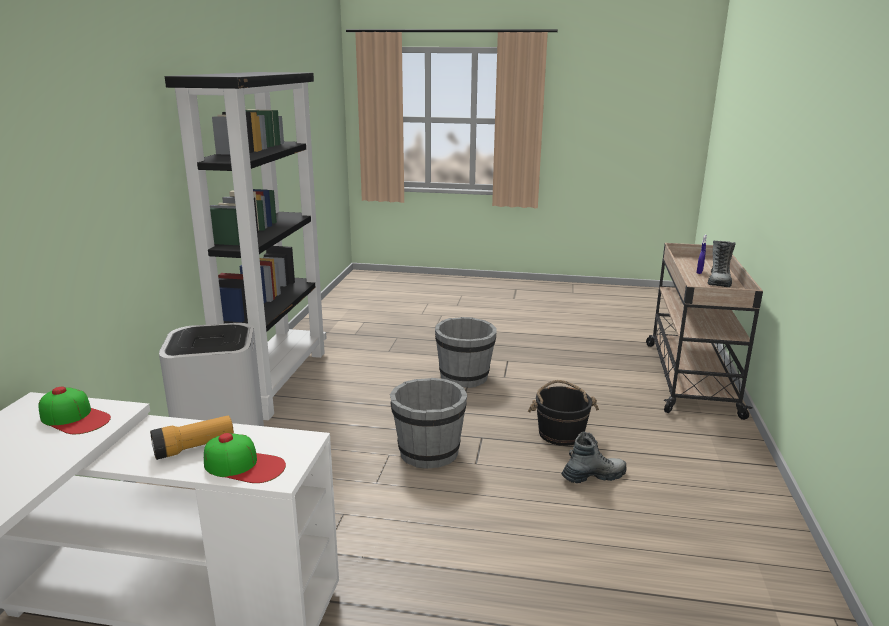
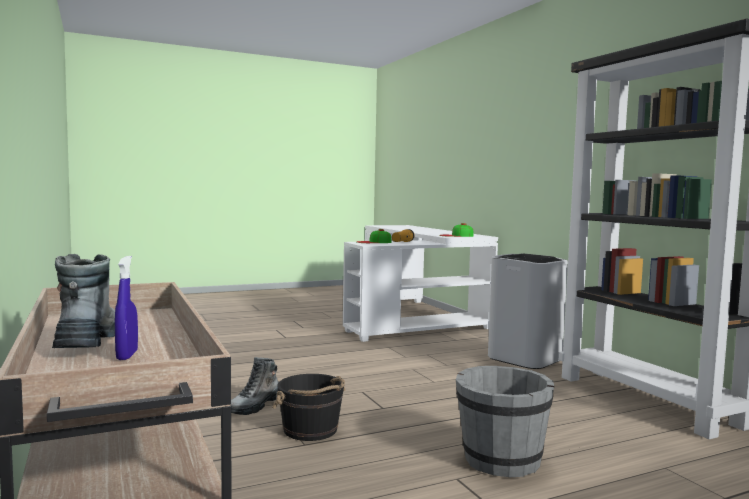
camera: 145 degrees right, 15 degrees down
grey bucket [390,378,467,469] -> none

